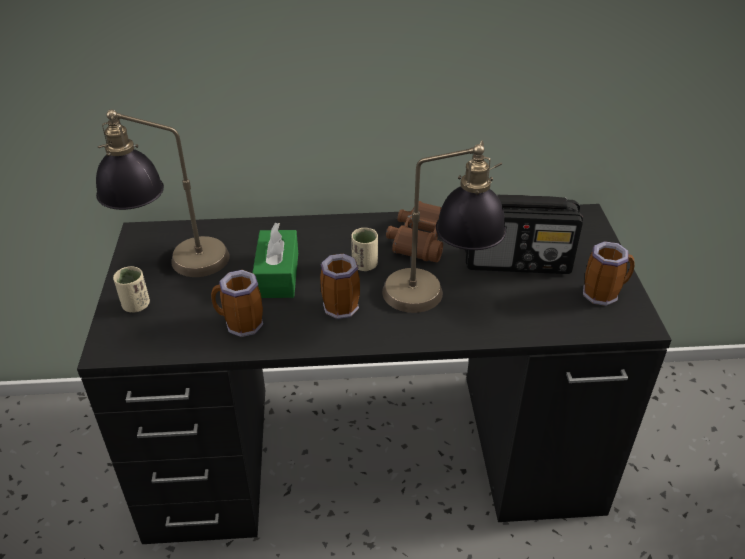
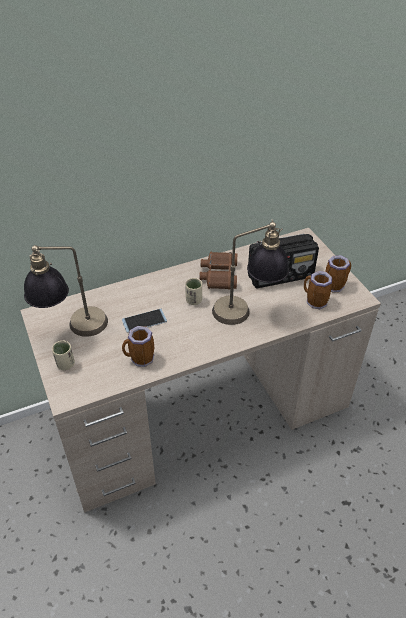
camera: 20 degrees left, 5 degrees up
black desk [77,204,672,544] -> beige desk [20,228,381,513]
green tissue box [252,222,298,298] -> phone [122,309,167,333]
mug [320,254,360,319] -> mug moved to [304,271,332,309]

